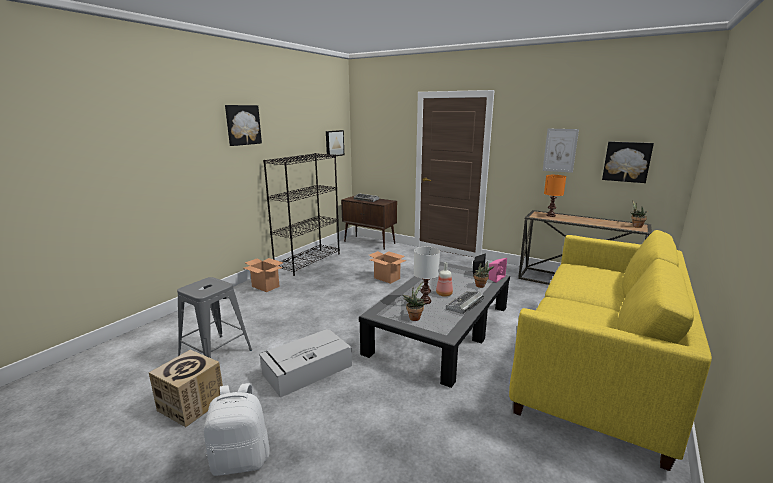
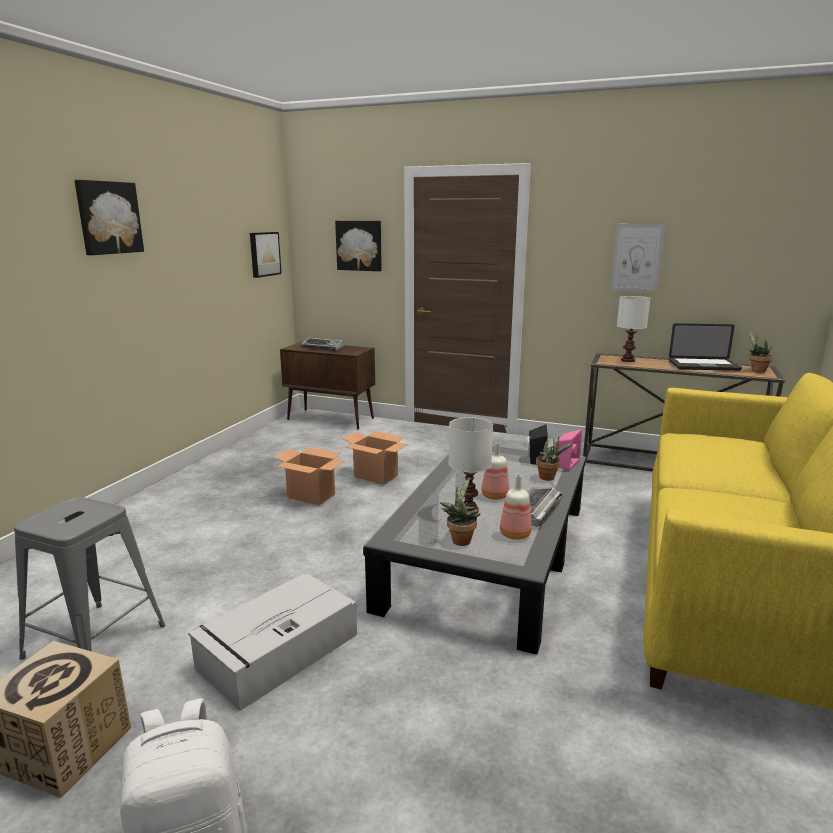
camera: 10 degrees left, 0 degrees up
cardboard box [244,258,283,292] -> cardboard box moved to [274,447,345,505]
black bookcase [263,153,340,276] -> none
orange table lamp [544,175,566,217] -> white table lamp [617,296,650,362]
picture [602,141,654,183] -> picture moved to [335,221,382,271]
none -> bottle [500,475,532,540]
none -> laptop [669,323,742,371]

